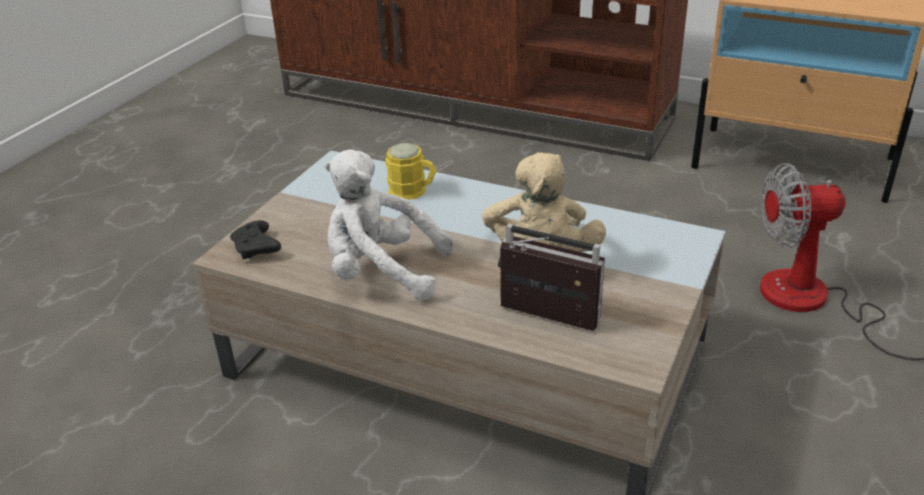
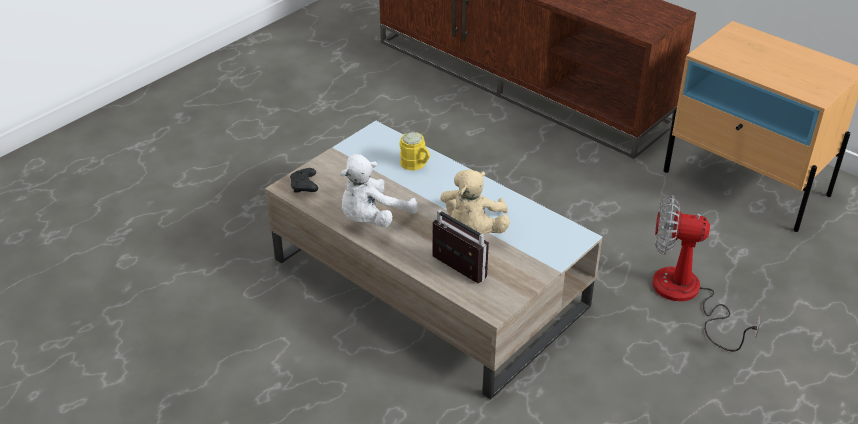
camera: 15 degrees right, 5 degrees up
white plush toy [324,150,453,300] -> white plush toy turned 75 degrees counterclockwise [340,154,418,227]

